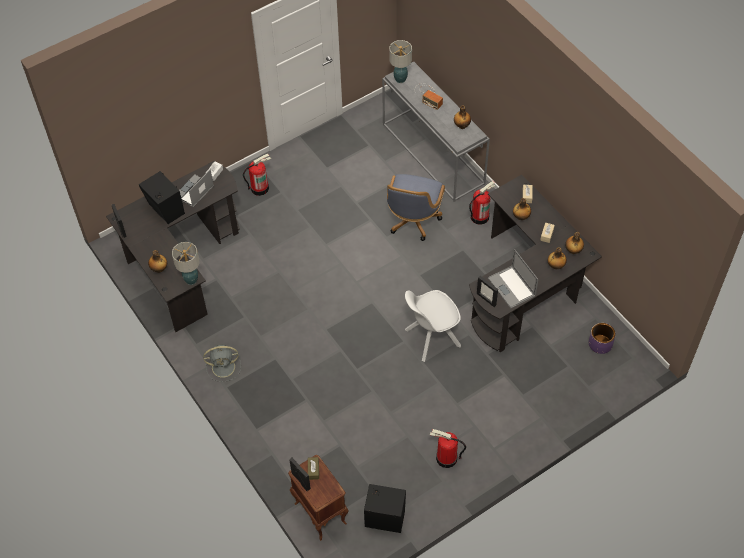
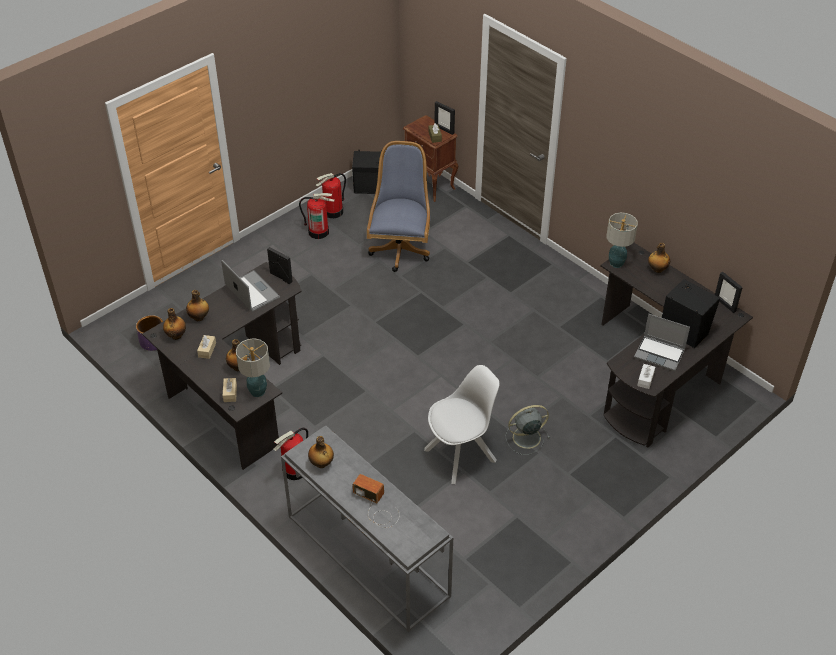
camera: 170 degrees right, 10 degrees down
laptop [179,169,214,207] -> laptop turned 90 degrees clockwise [634,314,690,371]
grey fan [203,345,241,382] -> grey fan moved to [505,405,550,455]
fire extinguisher [243,153,272,196] -> fire extinguisher moved to [316,173,346,218]
blue office chair [387,174,445,241] -> blue office chair moved to [367,141,430,272]
table lamp [389,40,412,83] -> table lamp moved to [236,338,270,397]
white chair [405,290,461,362] -> white chair moved to [424,365,499,484]

